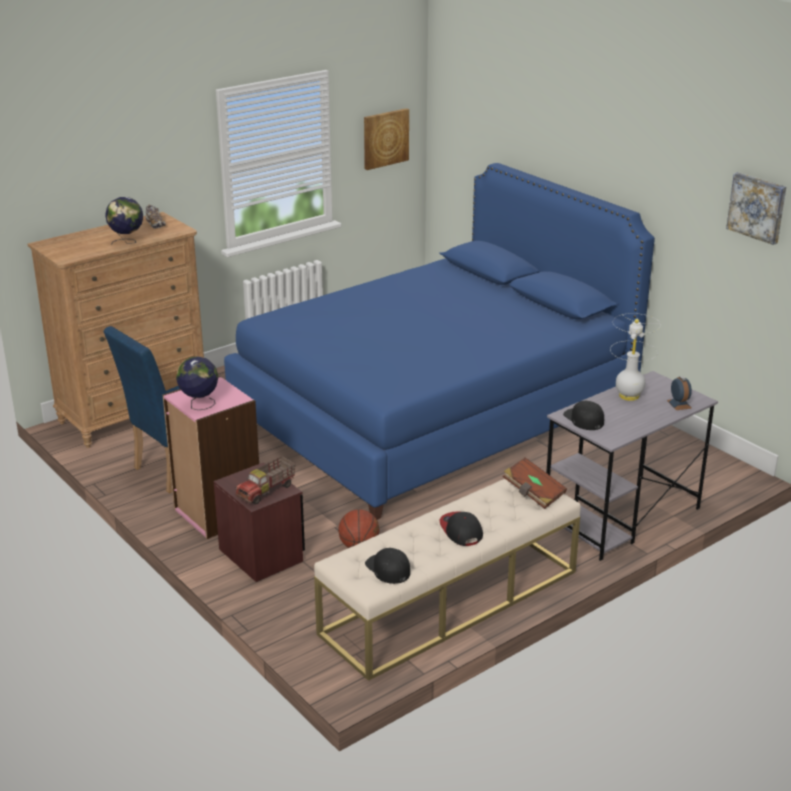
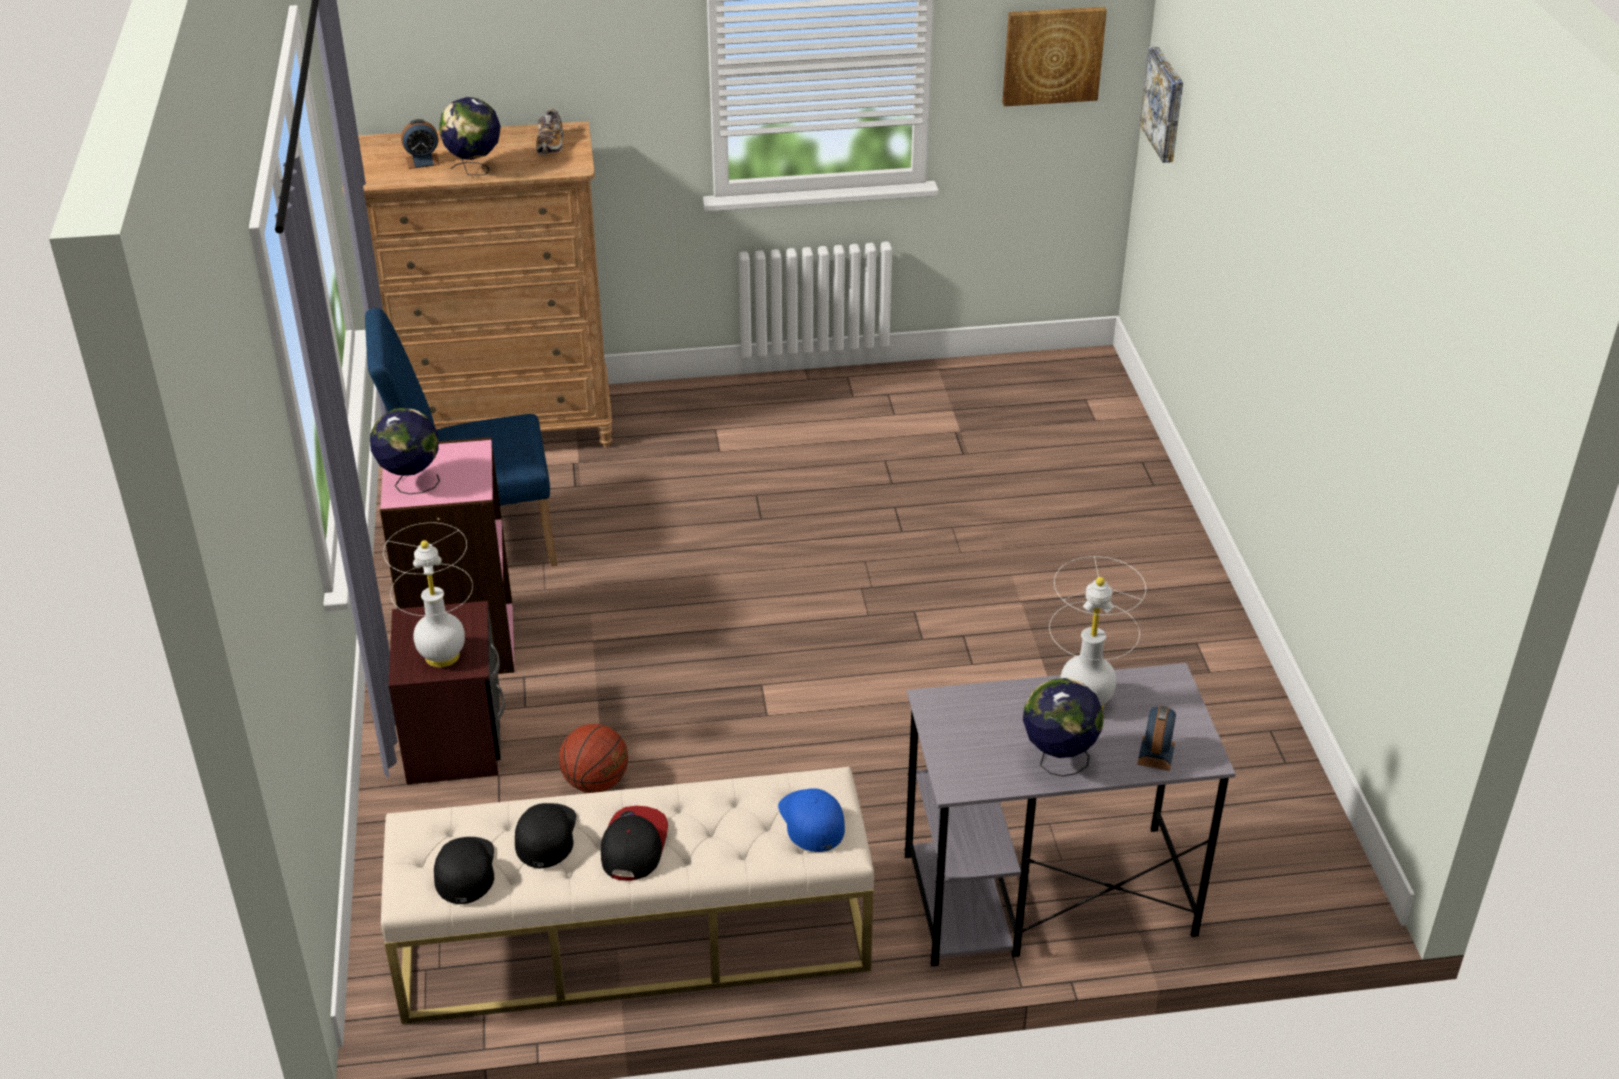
camera: 30 degrees right, 10 degrees up
blue bed [224,163,655,520] -> none
toy truck [236,456,296,505] -> white table lamp [383,522,473,667]
brown book [503,458,567,509] -> blue cap [778,788,845,852]
black cap [563,401,604,430] -> black cap moved to [515,803,576,868]
picture [726,172,786,245] -> picture moved to [1140,47,1183,163]
none -> alarm clock [401,119,440,169]
none -> globe [1023,678,1104,777]

